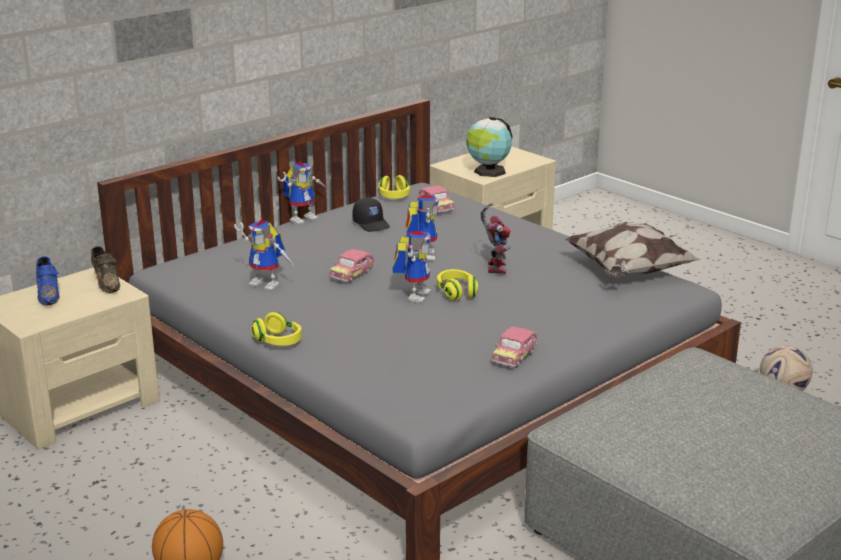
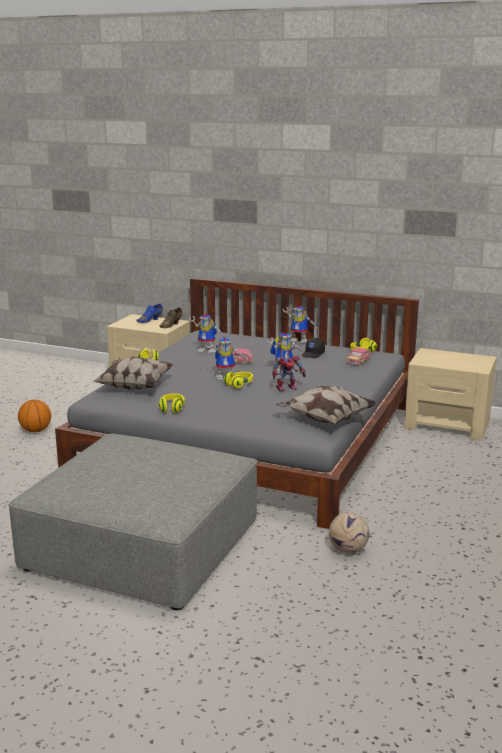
camera: 65 degrees right, 5 degrees down
toy robot [234,220,295,291] -> toy robot turned 75 degrees counterclockwise [189,314,225,353]
globe [466,117,513,177] -> none
toy car [492,327,537,367] -> yellow headphones [159,393,185,413]
none -> pillow [92,356,173,390]

